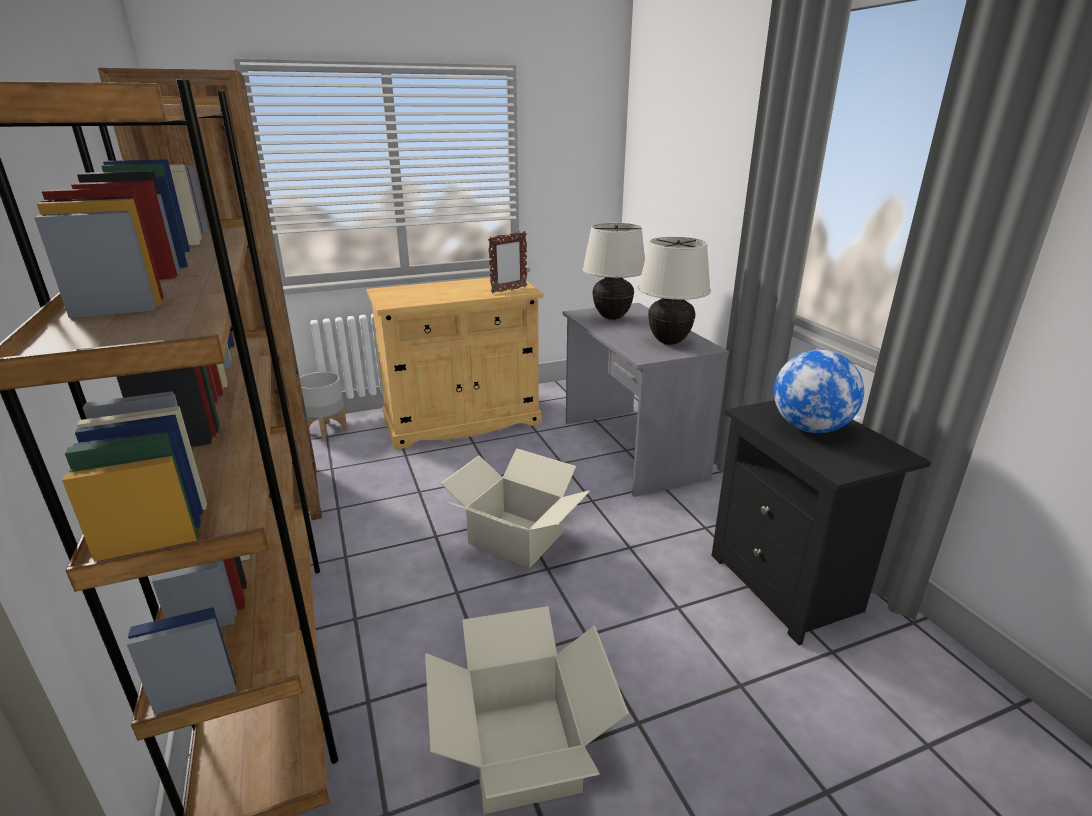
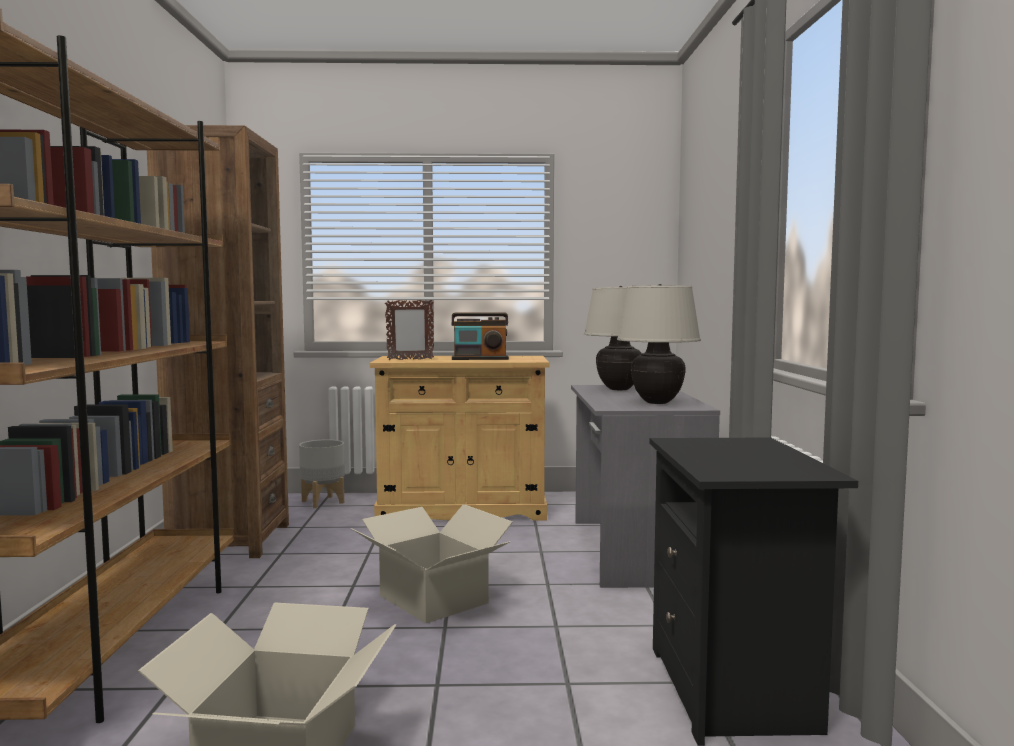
camera: 20 degrees right, 20 degrees down
picture frame [488,231,527,294] -> picture frame moved to [385,300,434,360]
globe [774,350,864,433] -> none
none -> radio [452,312,509,360]

